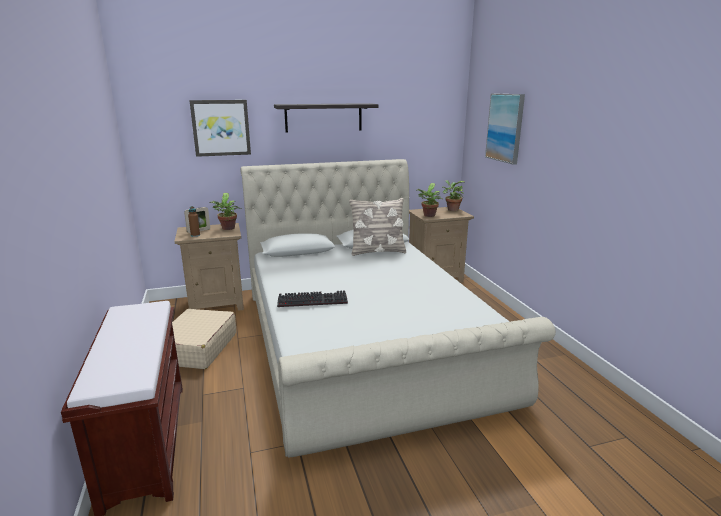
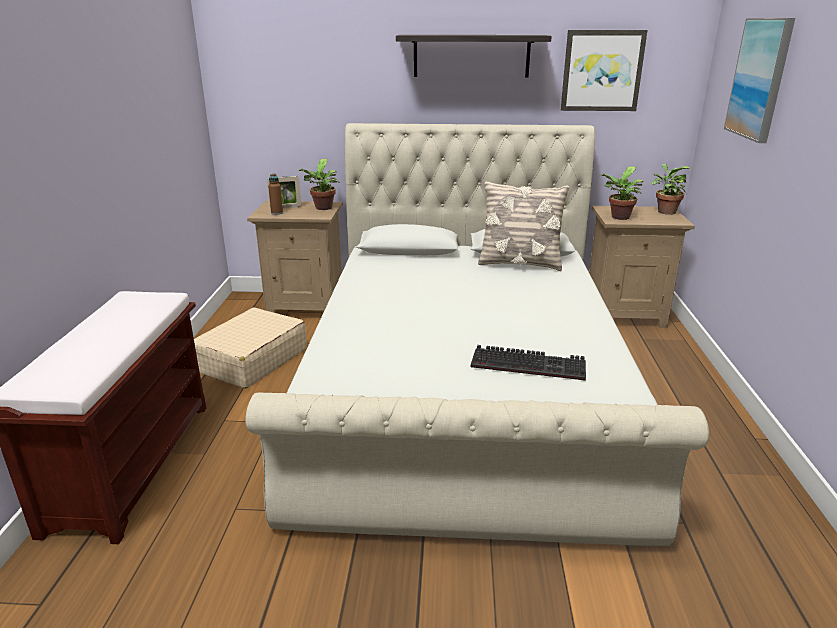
camera: 20 degrees right, 5 degrees up
picture [189,100,251,157] -> picture moved to [561,30,648,111]
keyboard [277,290,348,307] -> keyboard moved to [471,345,586,381]

